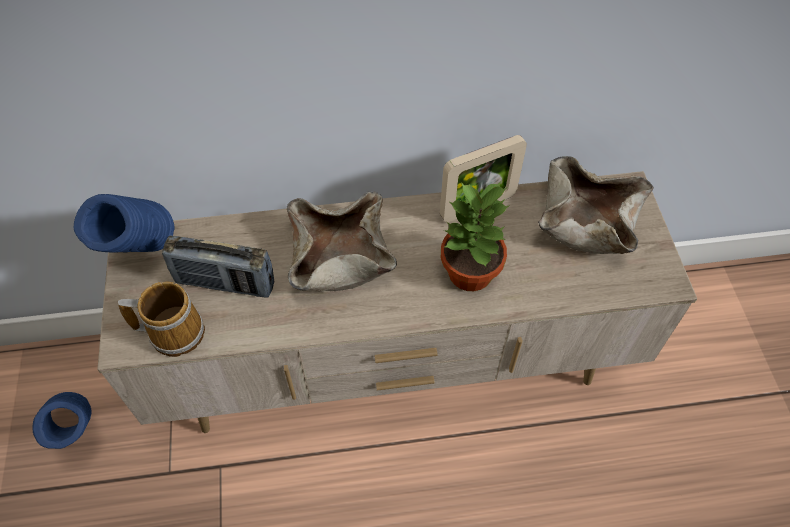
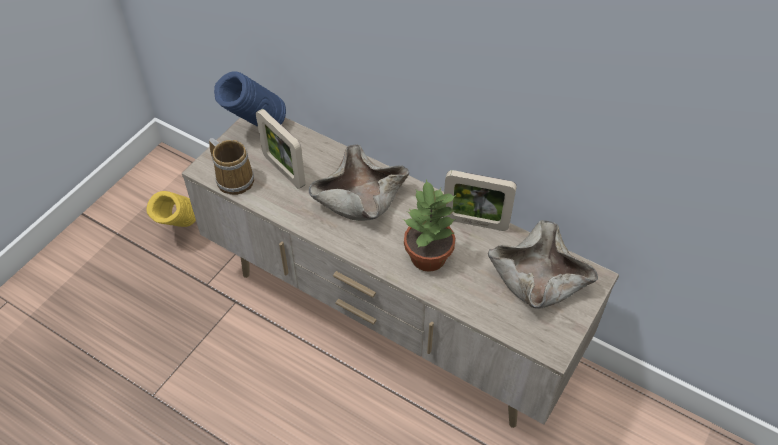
camera: 40 degrees right, 5 degrees down
blue vase [32,392,91,449] -> yellow vase [147,191,196,227]
radio [162,235,274,297] -> picture frame [256,109,306,189]

